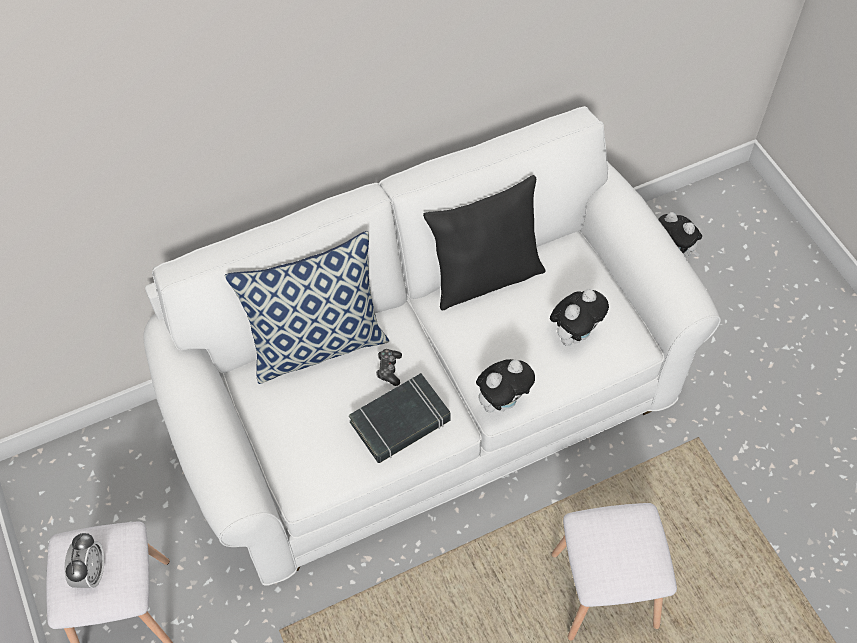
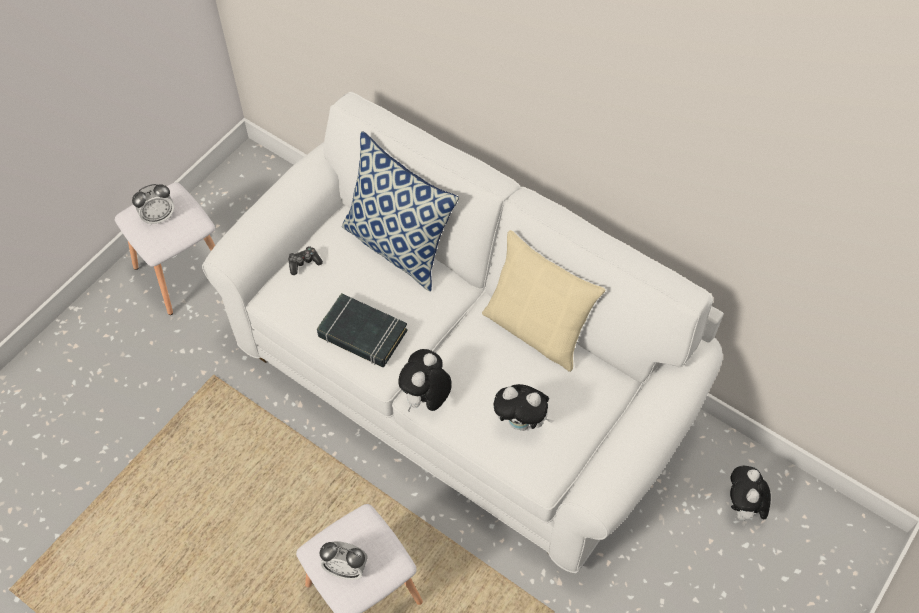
camera: 60 degrees right, 0 degrees up
game controller [376,349,402,386] -> game controller moved to [288,246,323,275]
black pillow [423,175,546,311] -> beige pillow [482,230,605,372]
plush toy [476,359,535,413] -> plush toy turned 90 degrees clockwise [398,349,452,412]
none -> alarm clock [320,541,368,580]

